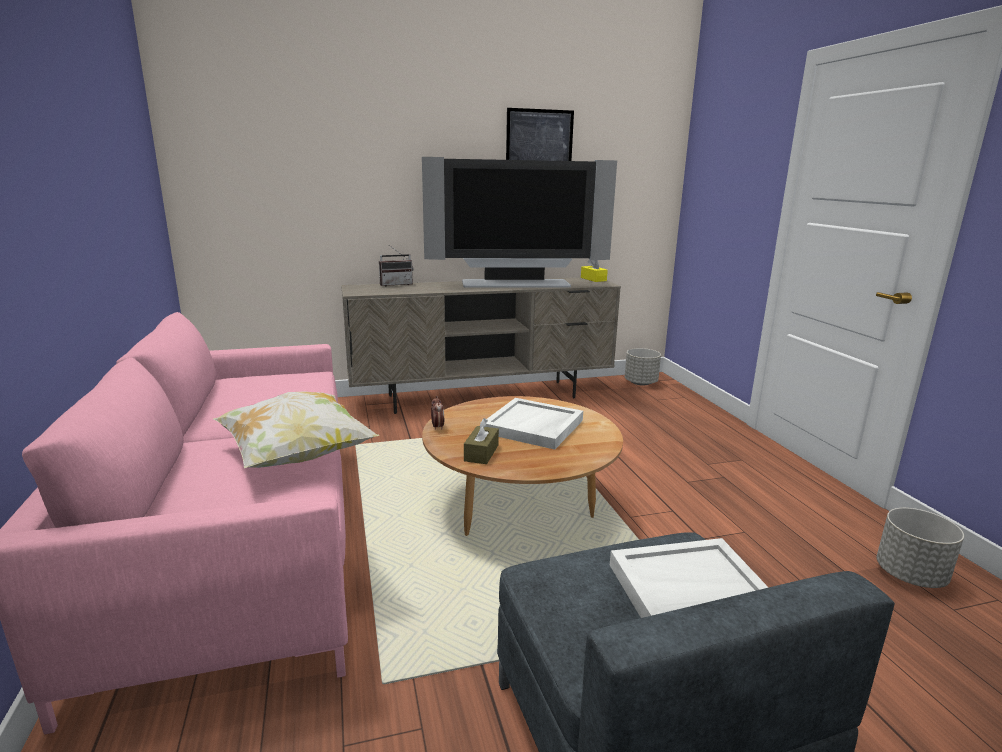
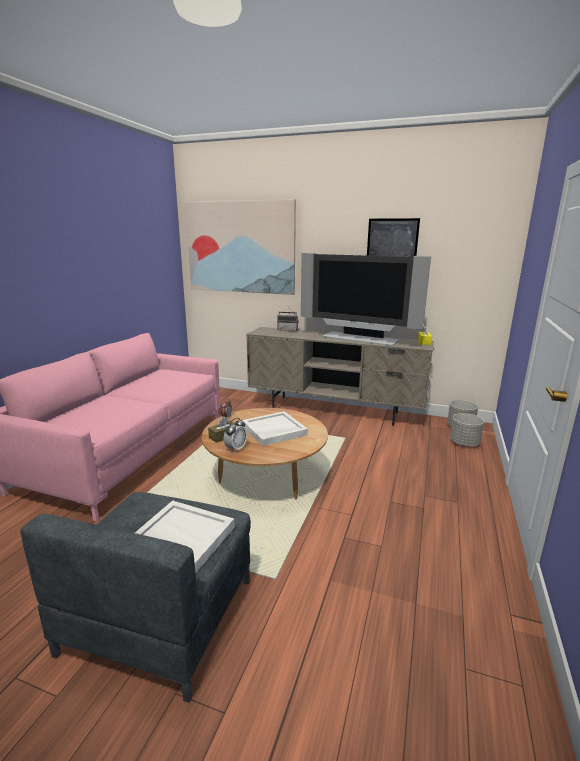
camera: 35 degrees right, 0 degrees up
pillow [213,391,380,468] -> none
grey planter [877,508,964,588] -> grey planter moved to [450,413,484,447]
none -> picture [185,199,296,295]
none -> alarm clock [224,418,247,453]

